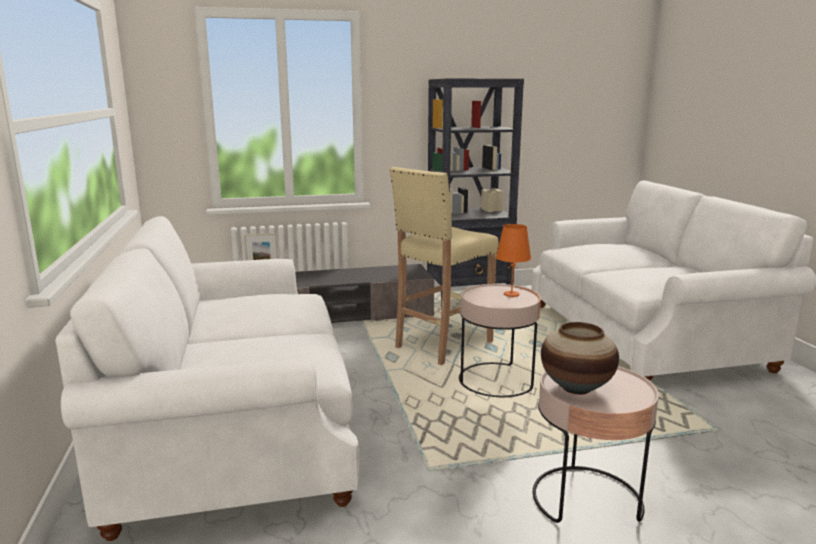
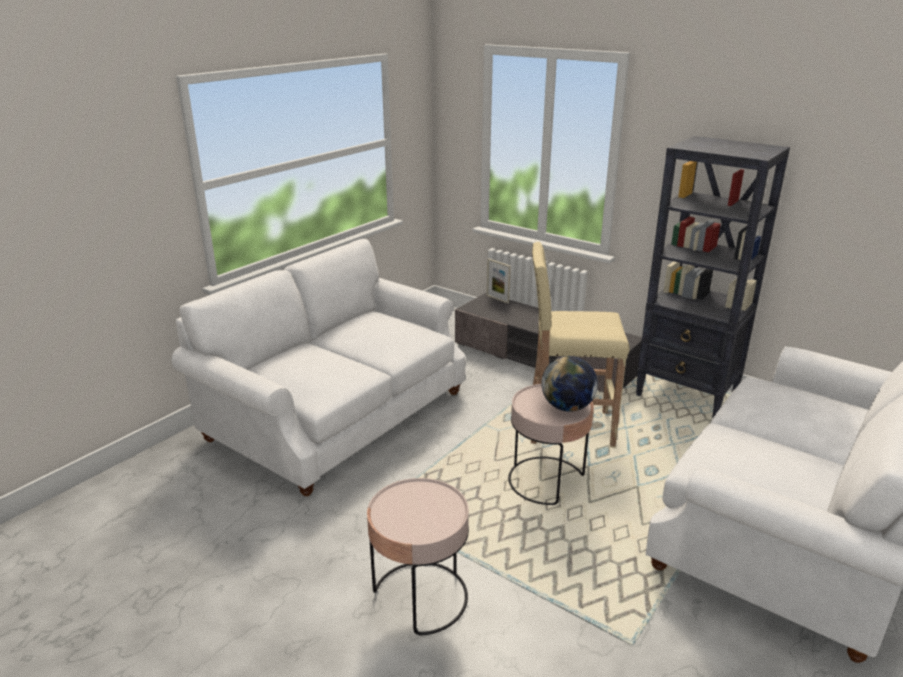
camera: 50 degrees right, 10 degrees up
orange table lamp [496,224,531,297] -> globe [541,356,598,412]
vase [541,322,619,395] -> none

